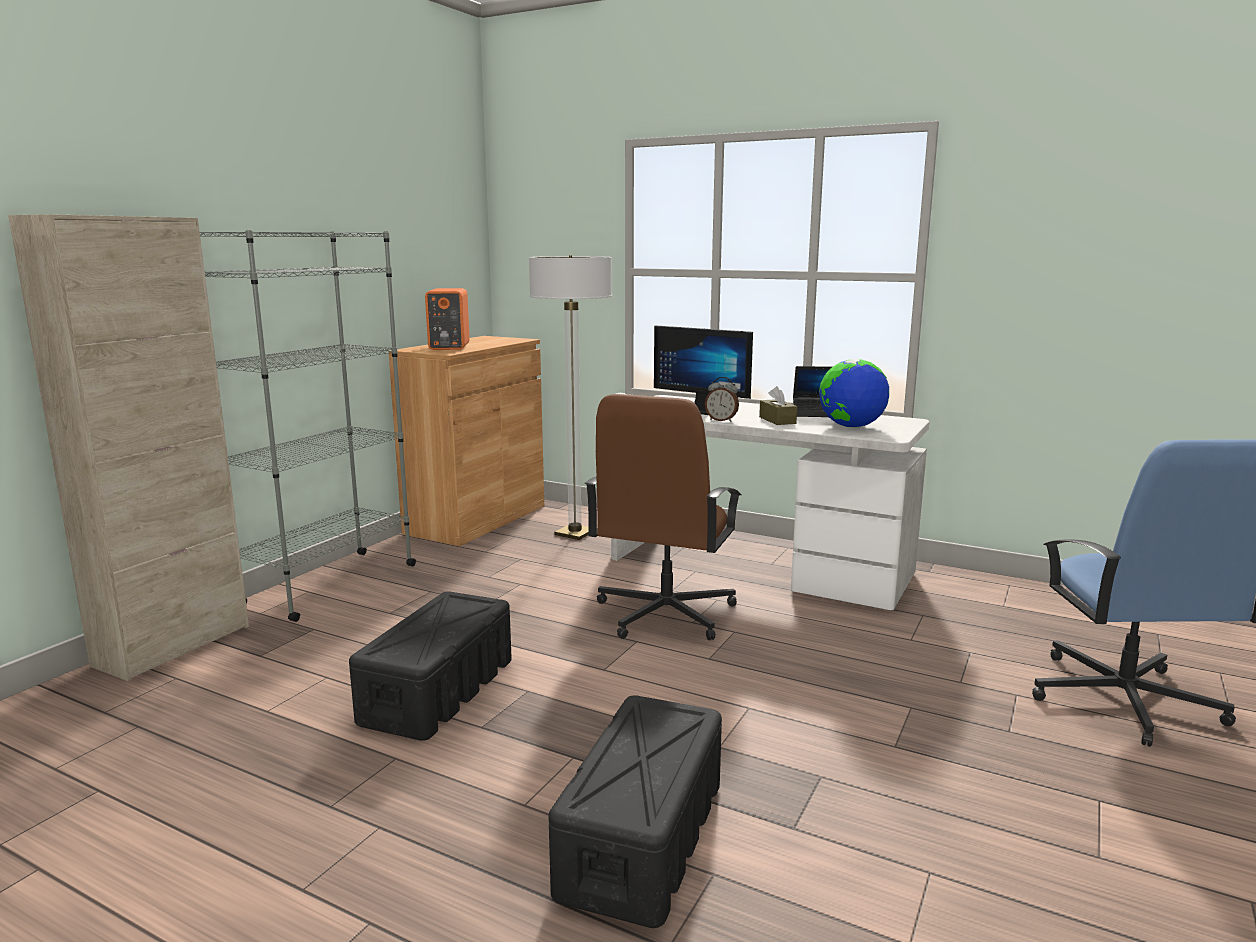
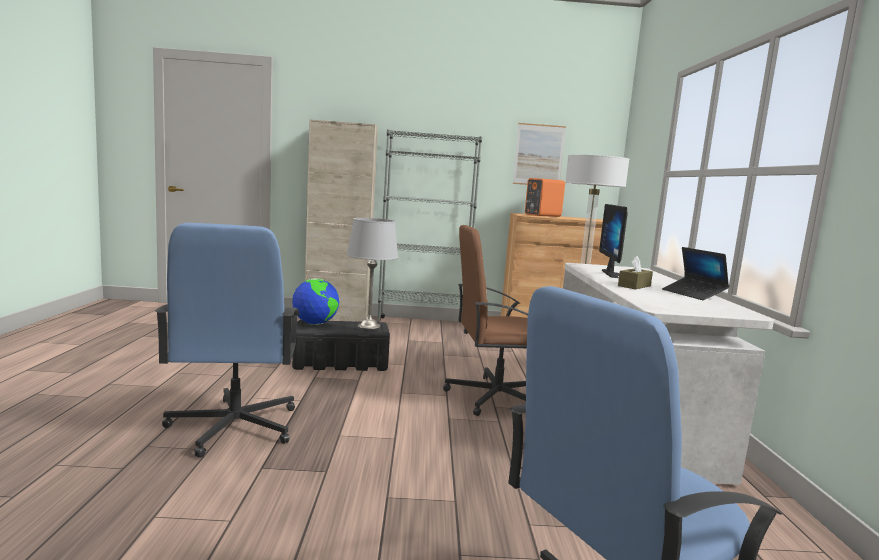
camera: 60 degrees right, 5 degrees down
black storage box [549,695,722,928] -> blue office chair [155,223,300,458]
alarm clock [705,377,739,422] -> none
globe [819,359,889,428] -> globe moved to [292,278,339,325]
none -> grey table lamp [347,218,398,329]
none -> picture [513,123,566,185]

